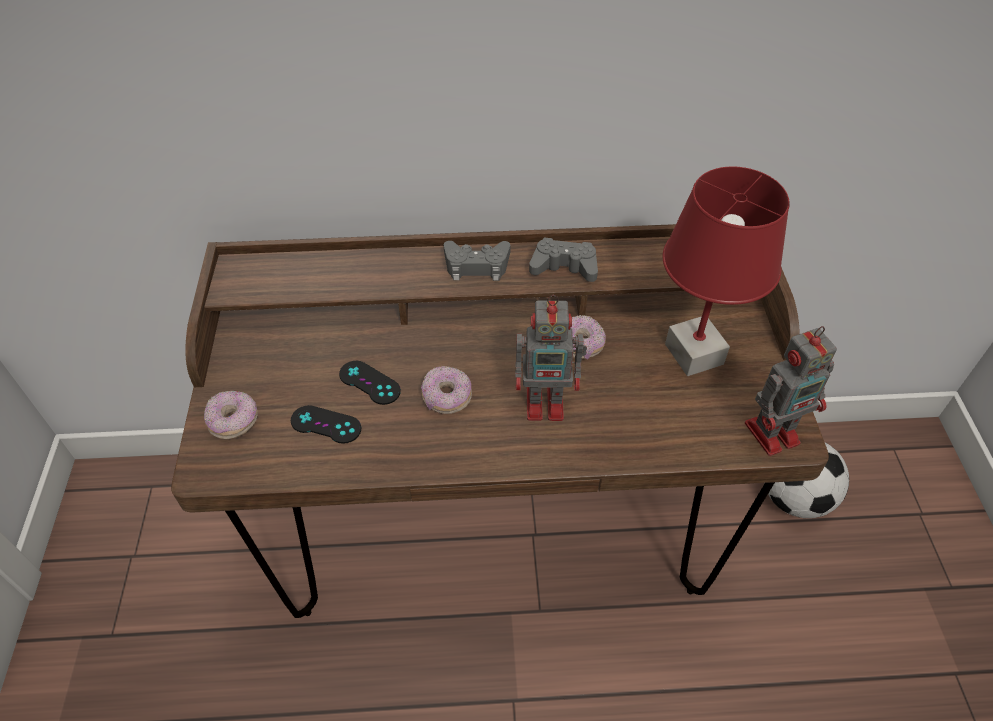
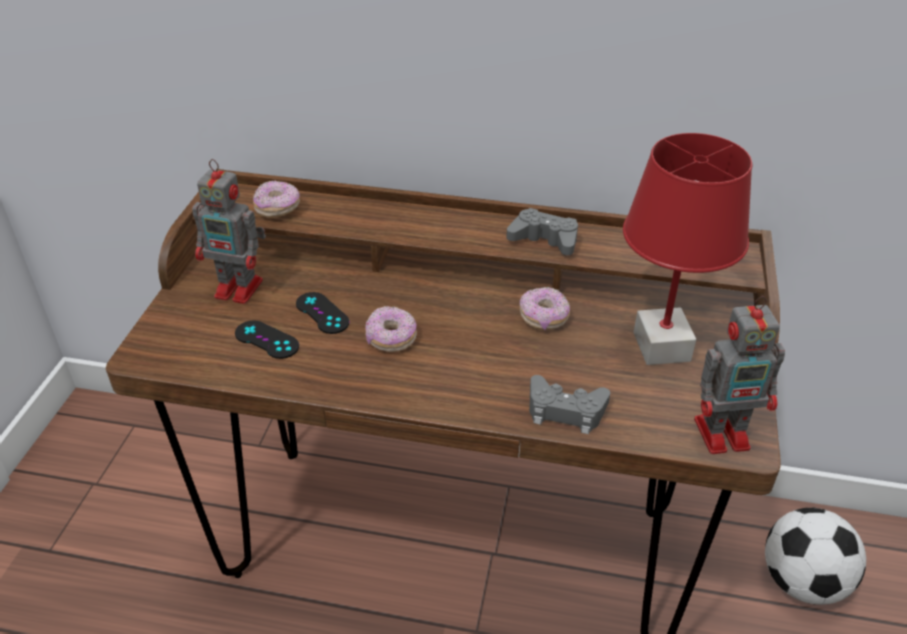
camera: 15 degrees right, 10 degrees down
donut [204,391,258,439] -> donut moved to [253,181,300,218]
grey game controller [444,241,511,281] -> grey game controller moved to [529,375,610,434]
toy robot [515,295,587,421] -> toy robot moved to [192,159,266,304]

